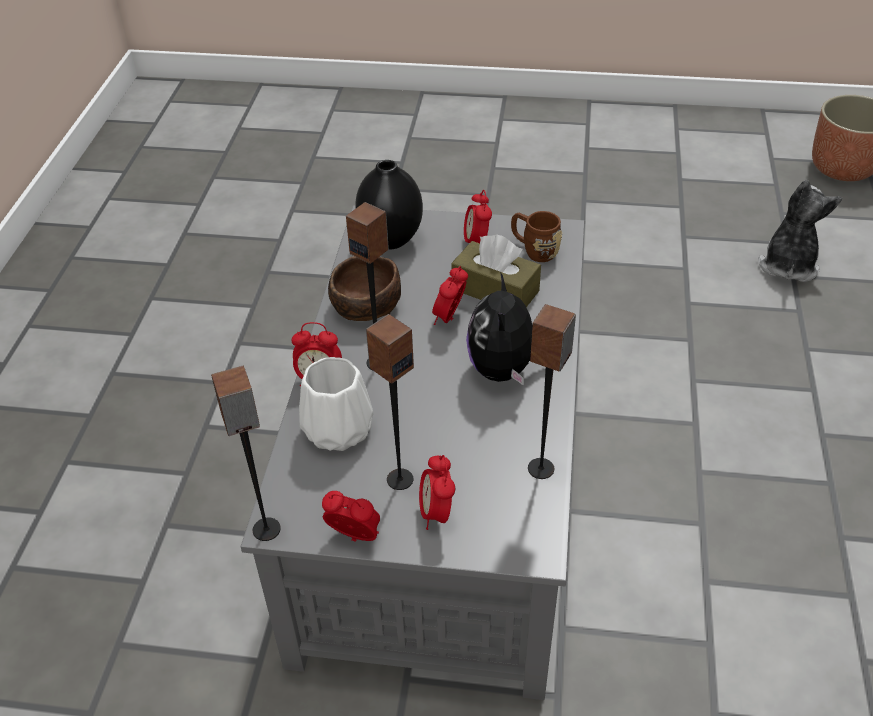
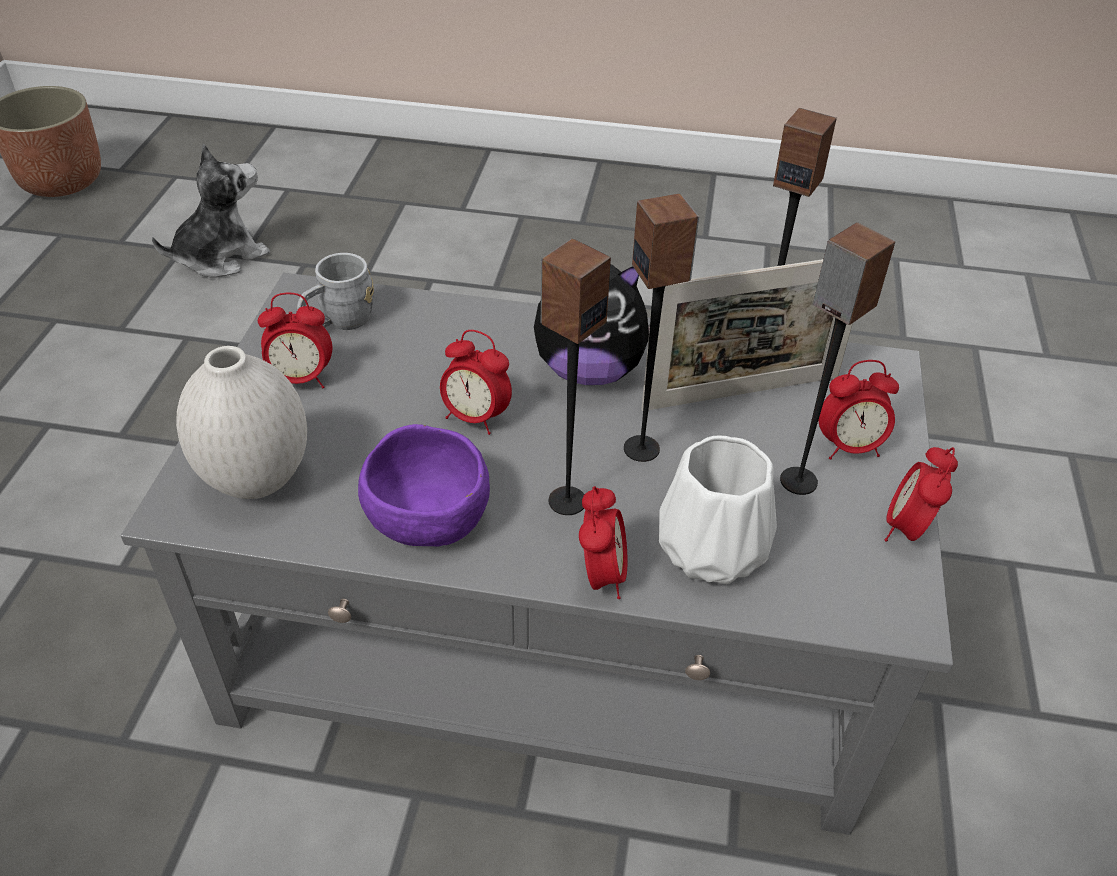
camera: 90 degrees left, 0 degrees up
speaker [211,366,281,541] -> speaker moved to [624,194,699,462]
brown bowl [328,256,401,321] -> purple bowl [358,424,490,547]
black vase [355,160,423,249] -> white vase [176,346,307,499]
brown tissue box [451,234,541,307] -> none
brown mug [511,211,562,262] -> grey mug [297,253,374,330]
plush toy [758,180,842,282] -> plush toy turned 120 degrees clockwise [152,144,270,278]
none -> picture frame [641,259,853,411]

